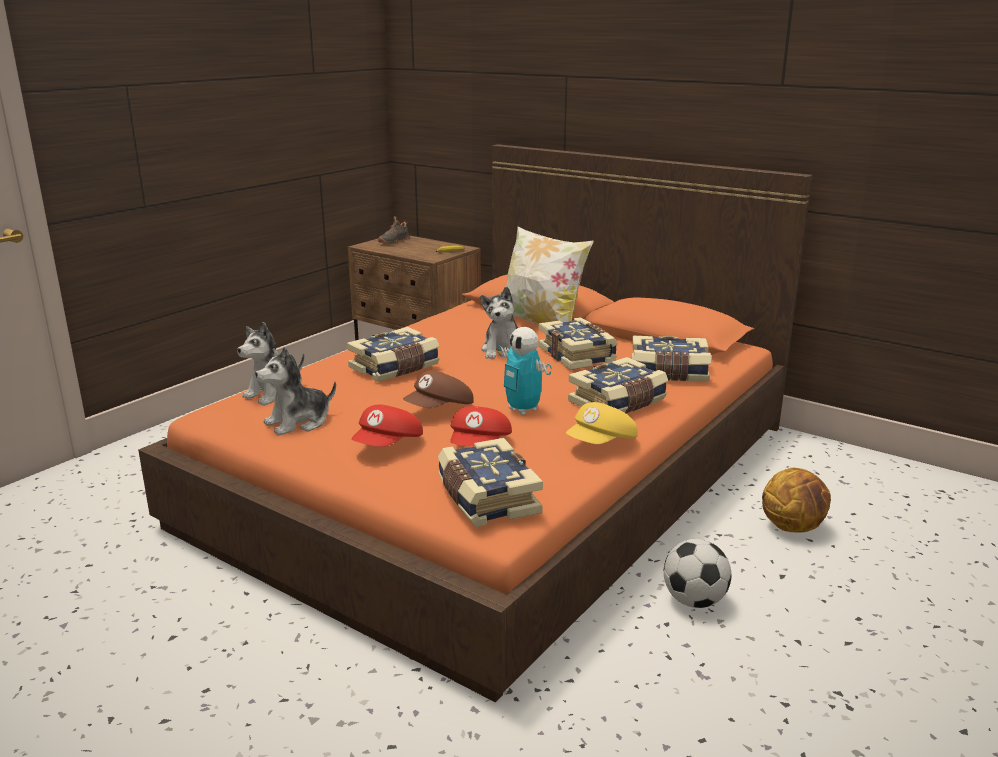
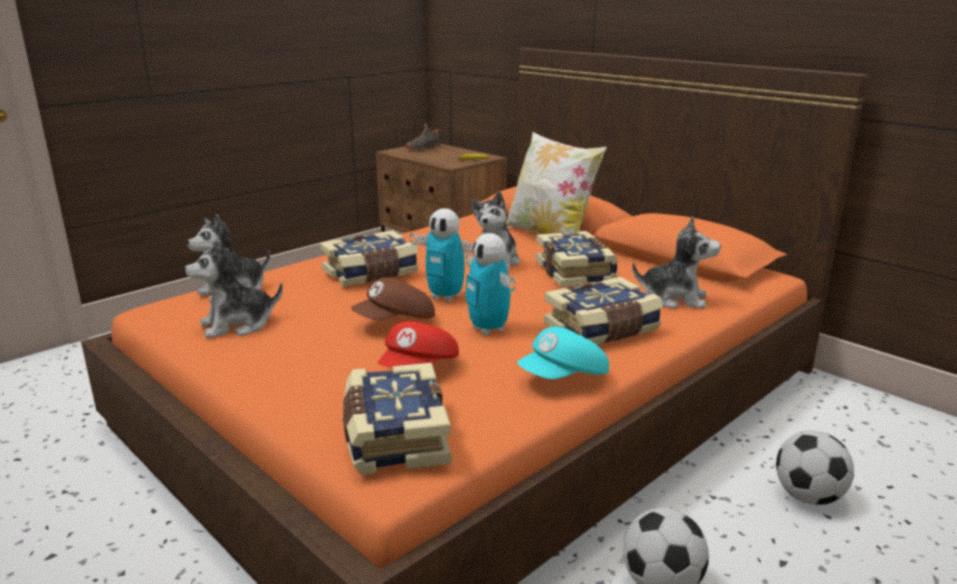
camera: 10 degrees right, 0 degrees up
red cap [351,404,423,447] -> none
yellow cap [566,402,638,444] -> turquoise cap [517,327,609,379]
book [631,336,711,381] -> plush toy [632,216,721,309]
basketball [762,468,831,533] -> football [776,430,854,505]
none -> toy robot [410,208,473,302]

